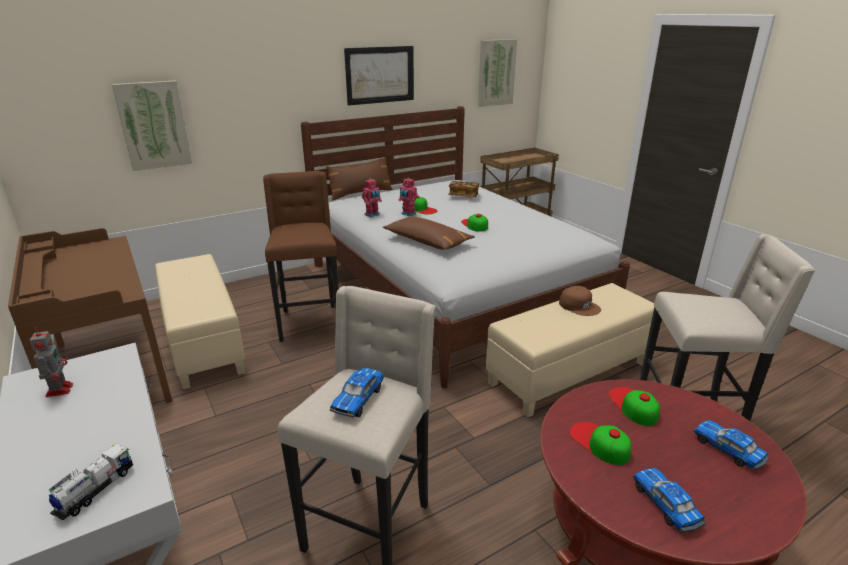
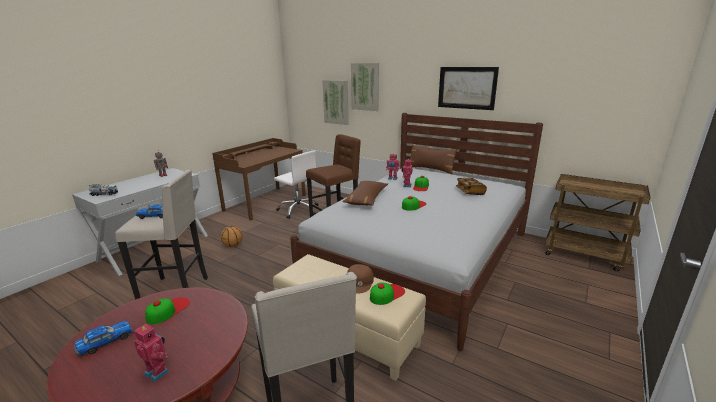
camera: 65 degrees right, 5 degrees down
beige ottoman [155,254,245,389] -> white office chair [274,150,319,219]
picture [478,39,517,107] -> picture moved to [351,63,379,111]
cap [609,387,660,426] -> cap moved to [370,282,405,305]
toy car [694,420,769,470] -> toy robot [134,324,169,382]
none -> basketball [220,226,243,247]

